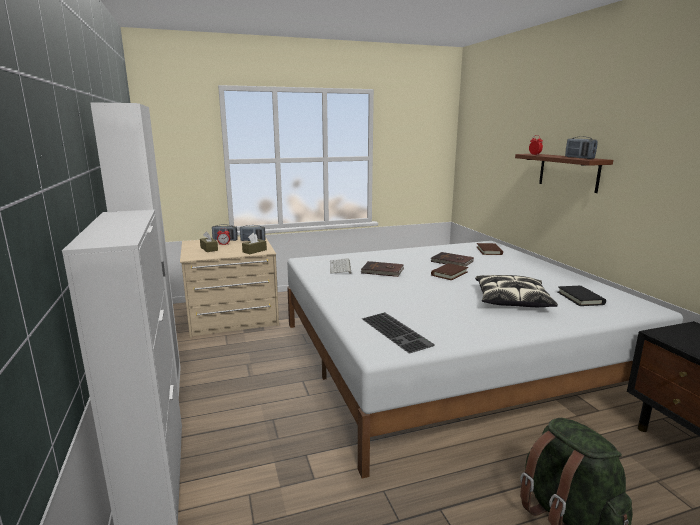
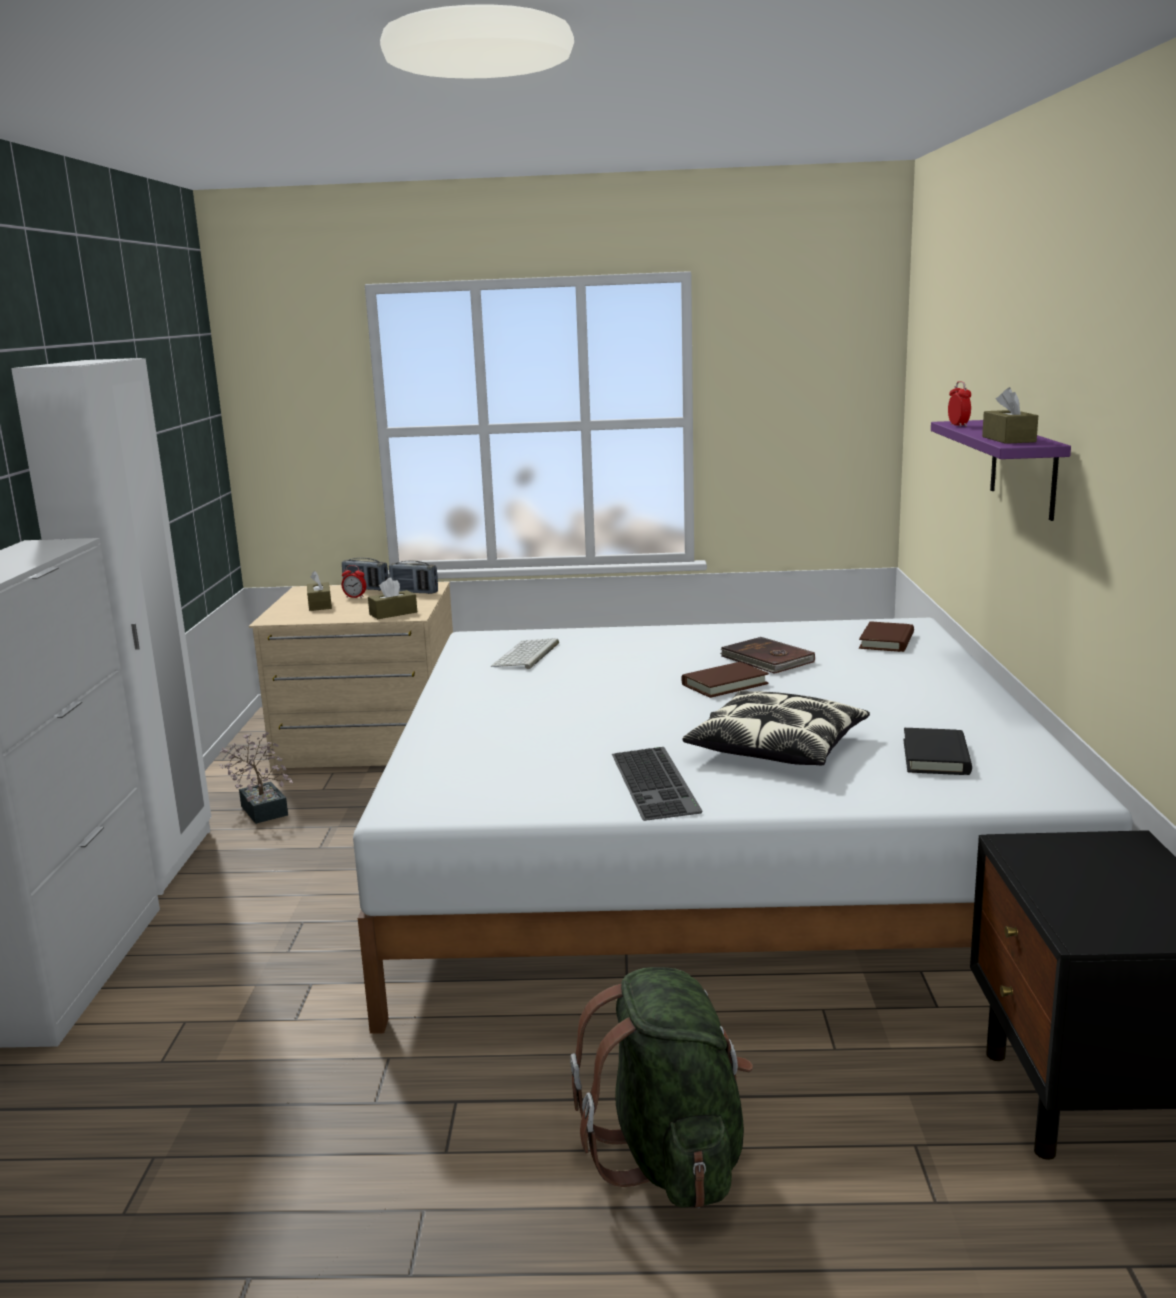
camera: 20 degrees right, 0 degrees up
brown book [361,261,404,277] -> none
keyboard [362,312,435,354] -> keyboard moved to [612,747,703,821]
brown shelf [515,154,613,193] -> purple shelf [931,420,1071,521]
radio [565,136,598,159] -> brown tissue box [982,387,1038,444]
none -> potted plant [219,732,293,824]

